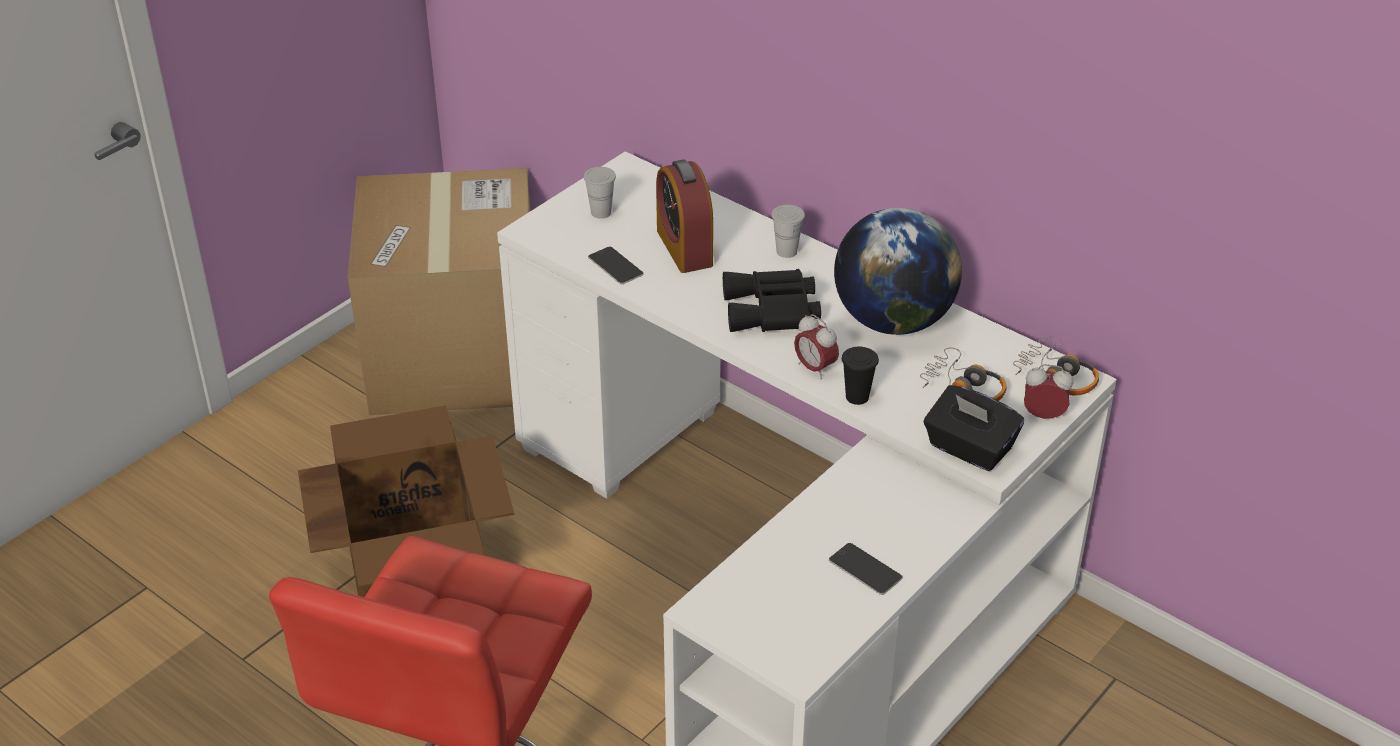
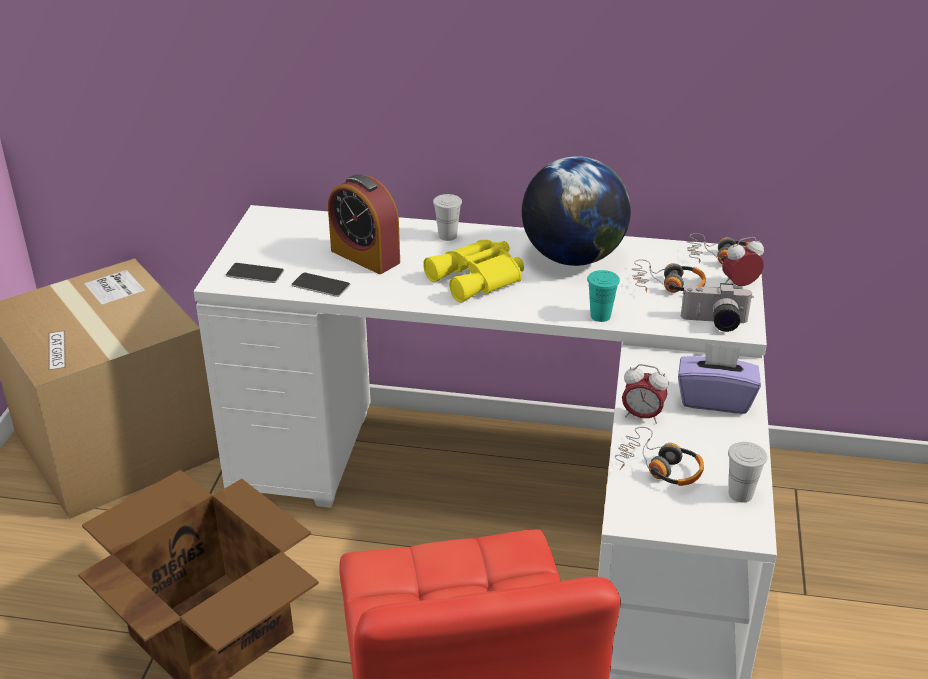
camera: 30 degrees left, 5 degrees down
white cup [583,167,616,219] -> white cup moved to [728,442,767,503]
black binoculars [723,269,821,332] -> yellow binoculars [423,240,524,303]
alarm clock [794,314,839,380] -> alarm clock moved to [622,364,669,424]
phone [829,543,903,595] -> phone moved to [226,263,284,283]
black cup [842,347,879,405] -> turquoise cup [587,270,620,322]
black tissue box [924,385,1024,471] -> camera [681,283,753,332]
none -> headphones [615,427,704,486]
none -> purple tissue box [678,343,761,414]

